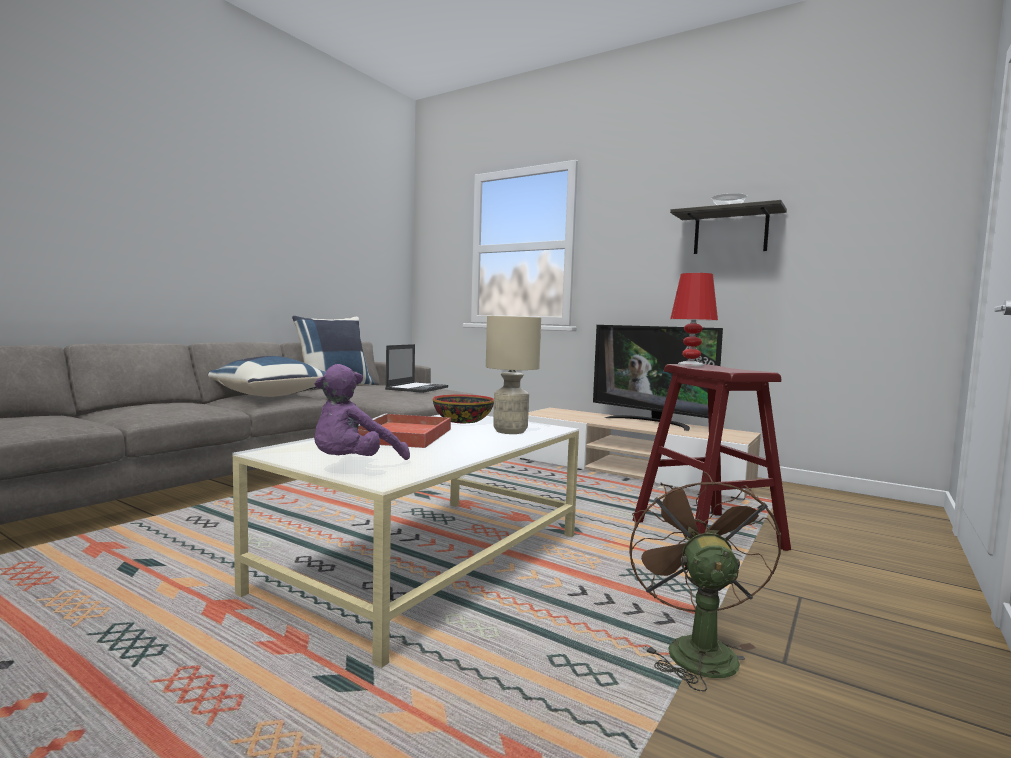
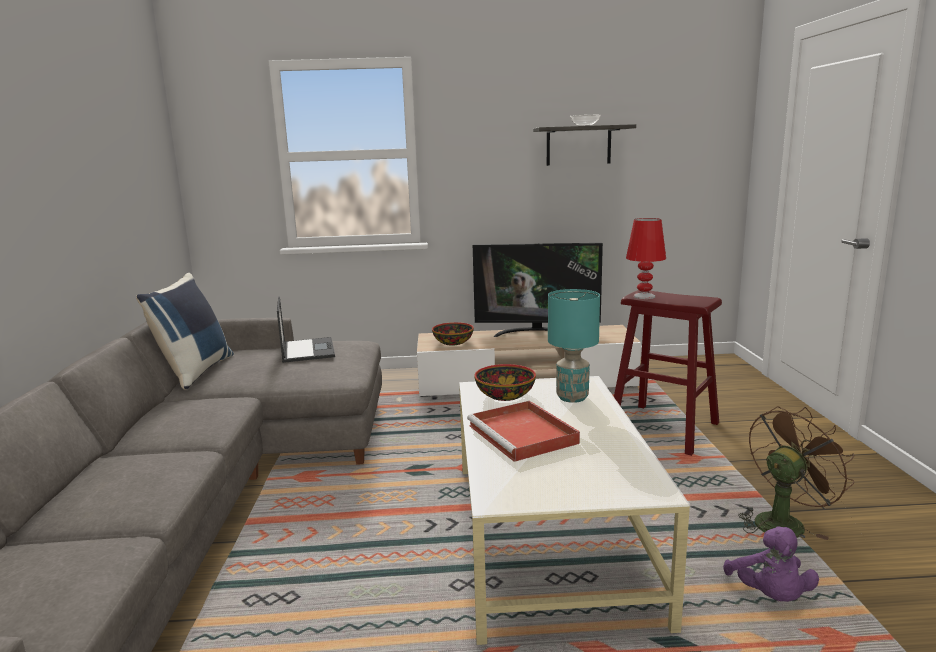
camera: 35 degrees left, 10 degrees up
blue pillow [208,356,326,397] -> none
purple plush toy [314,364,410,460] -> purple plush toy moved to [723,527,819,602]
beige table lamp [486,316,541,434] -> turquoise table lamp [548,289,600,403]
brown fan [629,472,781,692] -> brown fan turned 90 degrees clockwise [738,406,854,540]
none -> bowl [432,322,474,346]

